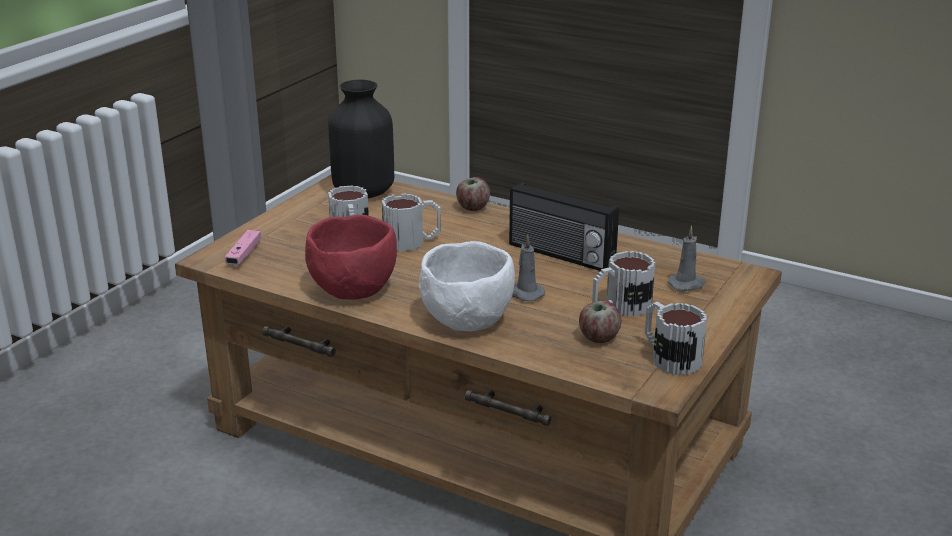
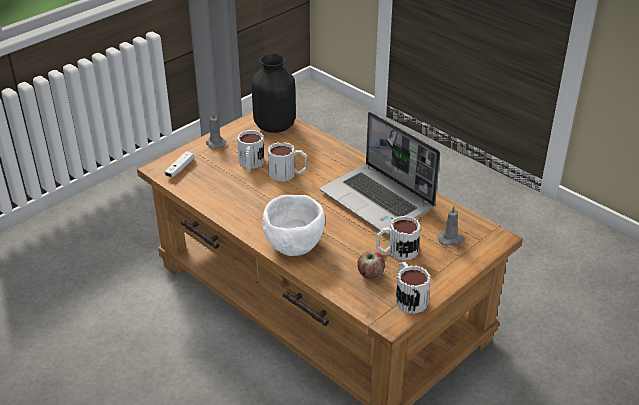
camera: 15 degrees right, 10 degrees up
pink game controller [225,230,261,265] -> white game controller [164,151,194,178]
red bowl [305,215,397,300] -> none
apple [456,177,490,211] -> none
radio [509,182,619,271] -> laptop [320,112,440,234]
grey candle [512,235,545,301] -> grey candle moved to [206,112,226,149]

